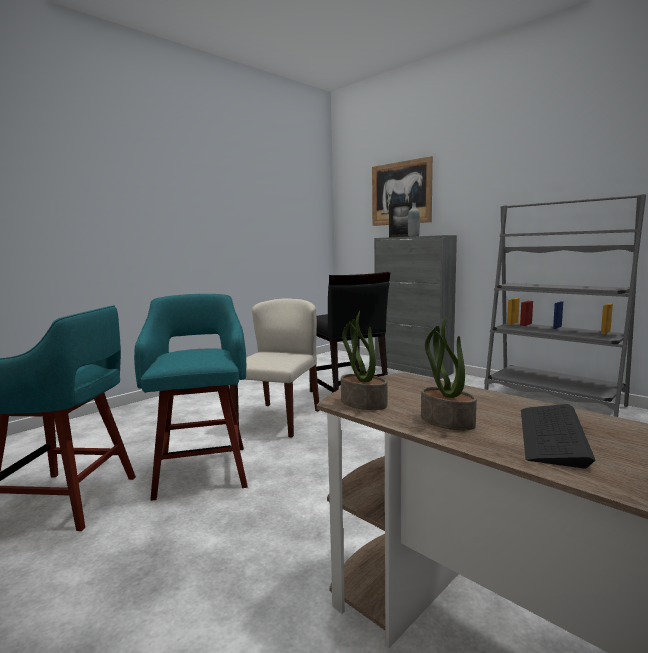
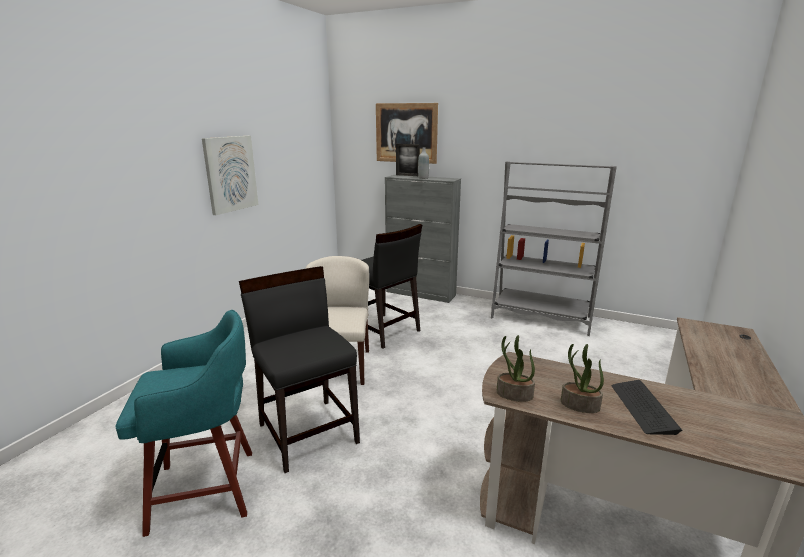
camera: 20 degrees left, 10 degrees up
turquoise stool [134,294,248,501] -> black chair [239,266,360,473]
none -> picture [202,136,258,215]

